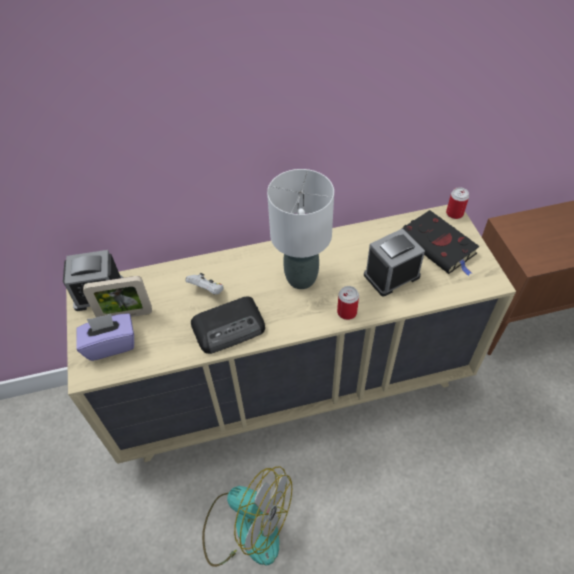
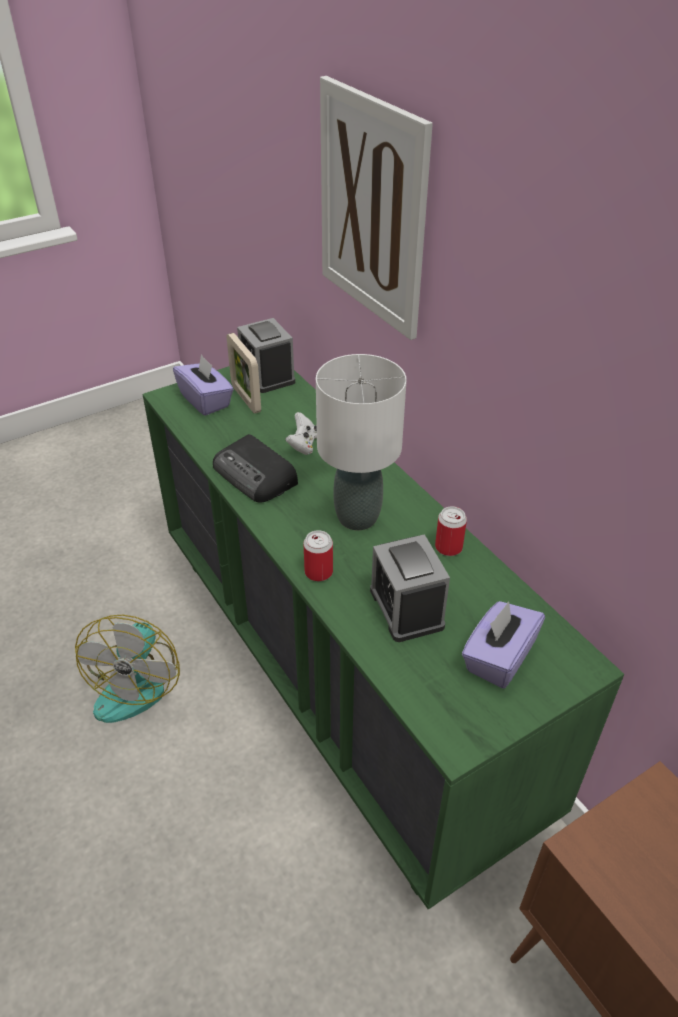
camera: 70 degrees right, 10 degrees down
beige dresser [66,205,516,464] -> green dresser [142,366,624,909]
alarm clock [364,228,425,296] -> alarm clock turned 150 degrees counterclockwise [370,534,450,642]
black book [403,210,480,276] -> purple tissue box [462,601,545,689]
can [446,187,469,219] -> can moved to [435,506,467,556]
none -> picture [320,76,433,340]

